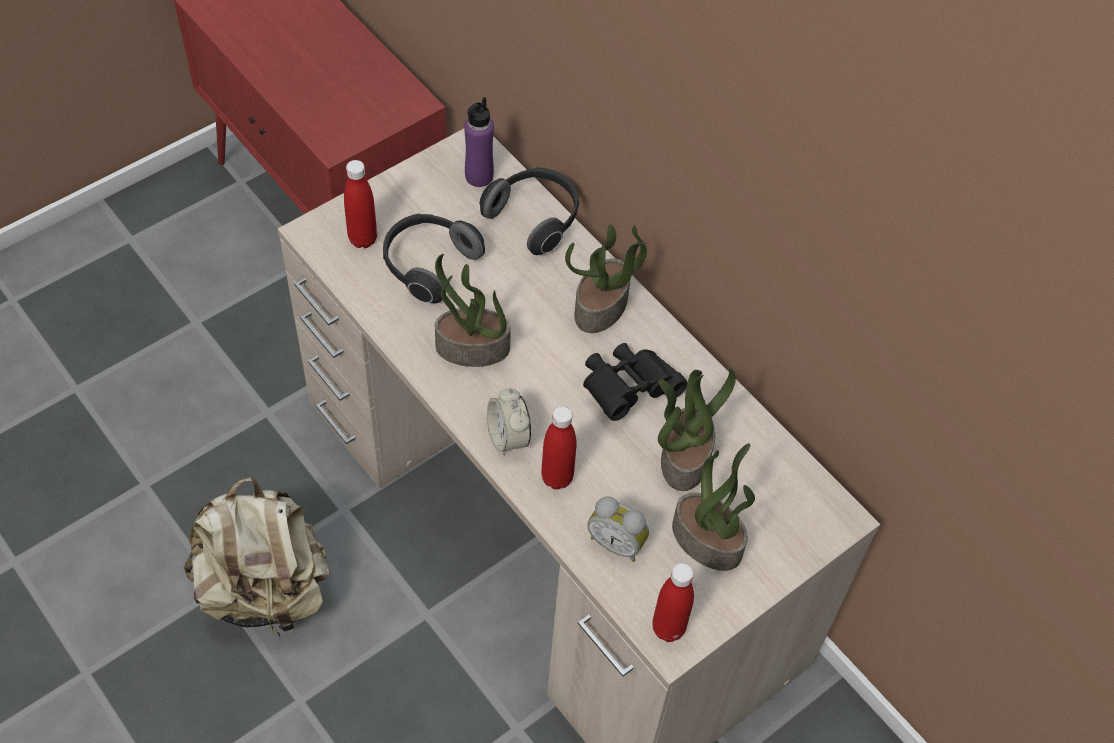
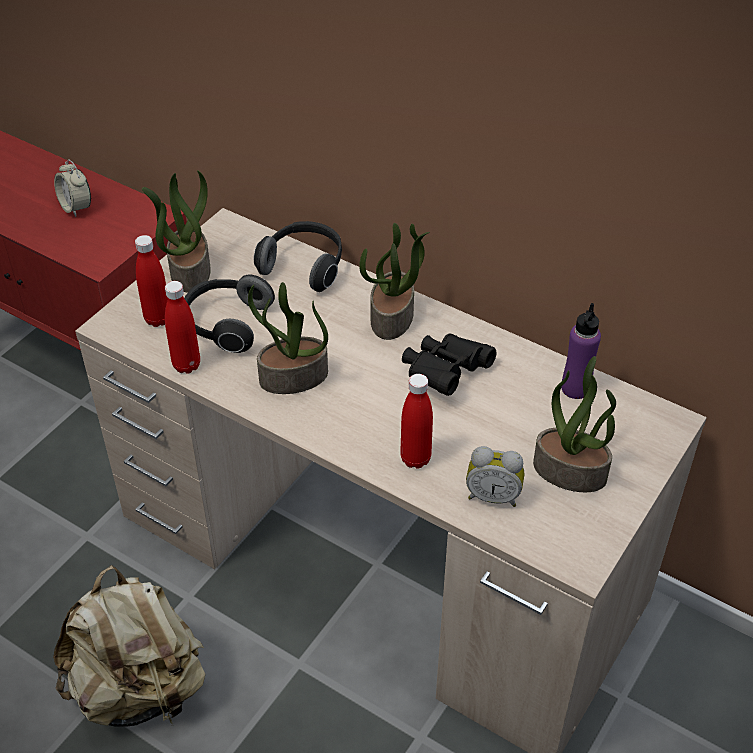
camera: 15 degrees left, 10 degrees down
purple bottle [464,97,494,187] -> purple bottle moved to [561,303,601,399]
alarm clock [487,388,531,456] -> alarm clock moved to [54,159,91,217]
red bottle [652,563,694,642] -> red bottle moved to [165,281,200,374]
potted plant [658,367,736,491] -> potted plant moved to [142,170,211,293]

